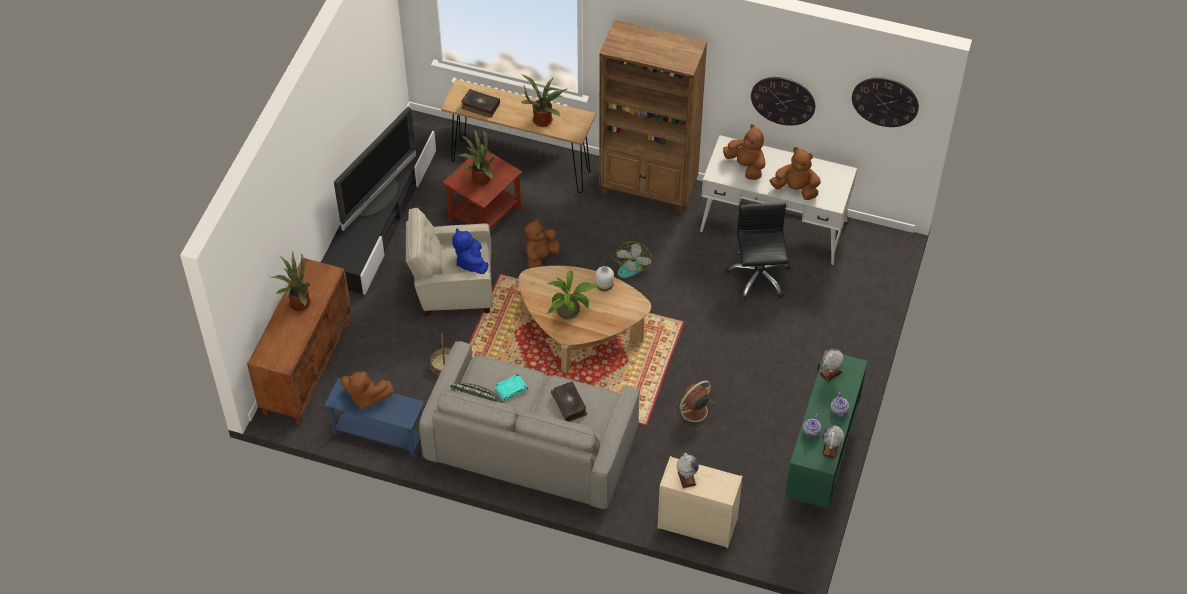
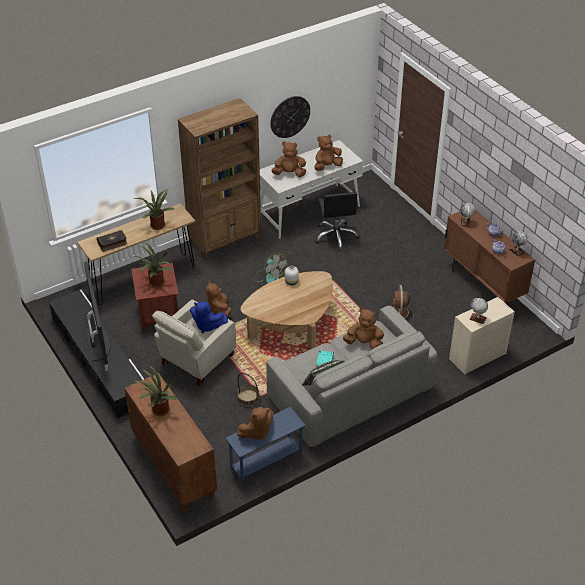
camera: 50 degrees left, 10 degrees down
potted plant [547,270,598,319] -> none
book [551,382,587,422] -> brown plush toy [343,308,384,349]
black office chair [726,202,790,300] -> black office chair turned 135 degrees counterclockwise [315,192,360,251]
green cabinet [785,350,868,508] -> brown cabinet [444,210,535,303]
wall clock [852,77,919,127] -> none

